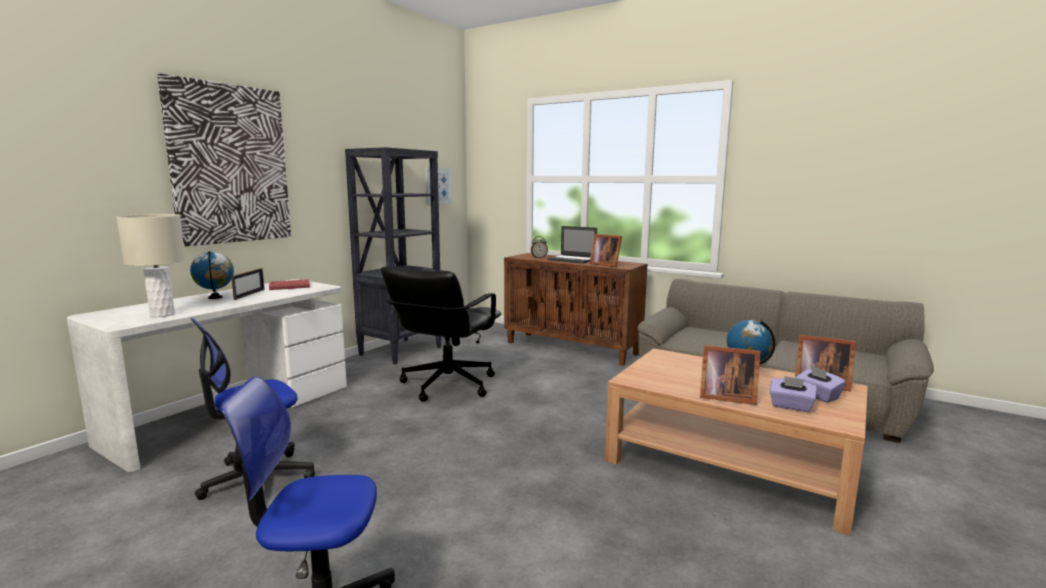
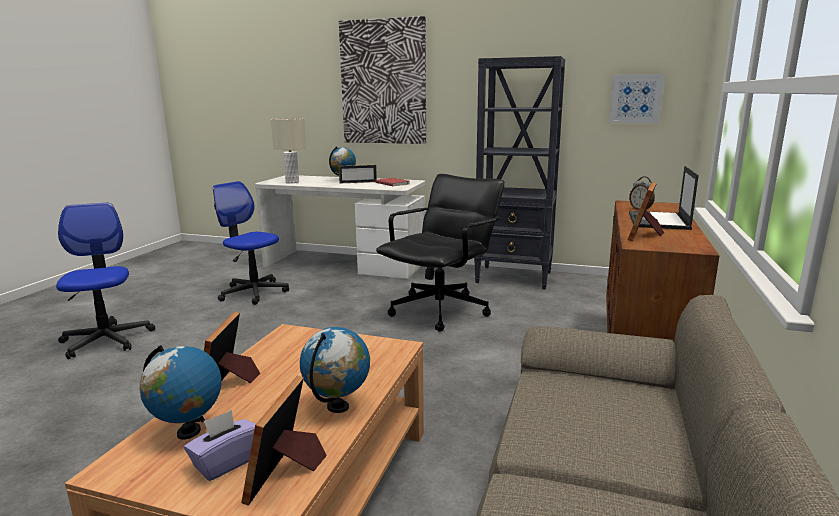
camera: 75 degrees right, 5 degrees up
black office chair [381,266,501,402] -> black office chair turned 120 degrees clockwise [376,174,505,332]
purple tissue box [770,376,817,412] -> globe [140,345,221,440]

